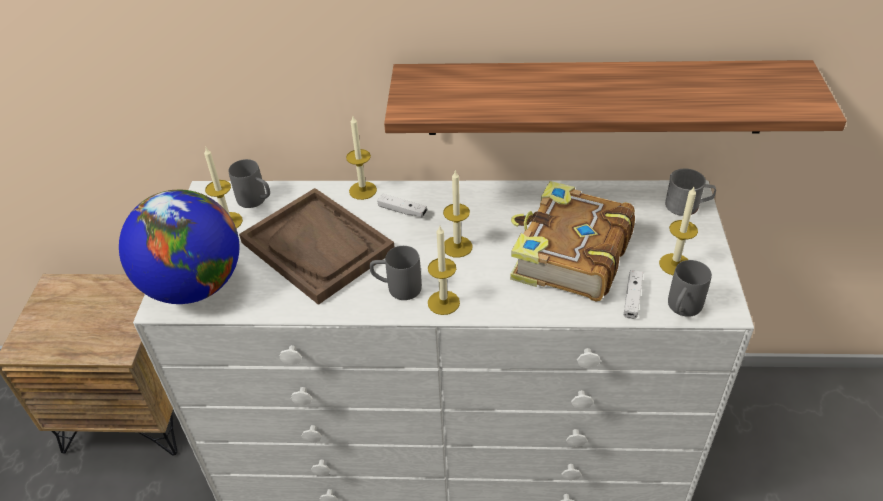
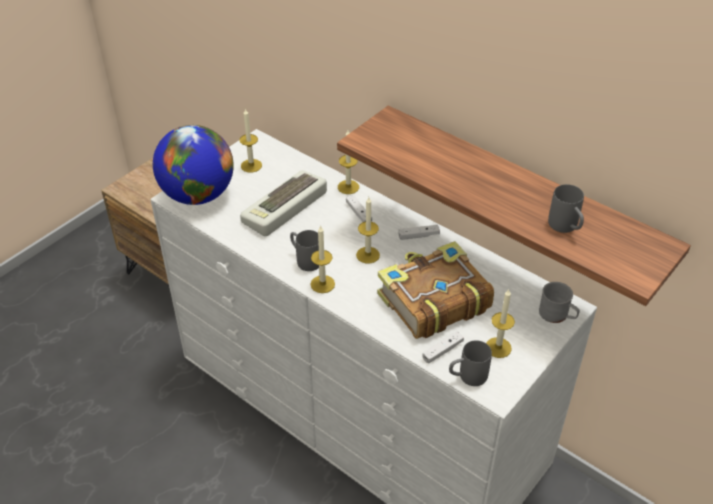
camera: 35 degrees right, 0 degrees up
grey mug [228,159,270,208] -> grey mug moved to [548,184,584,233]
brown tray [239,188,394,305] -> keyboard [240,170,327,236]
none -> white game controller [398,225,440,240]

